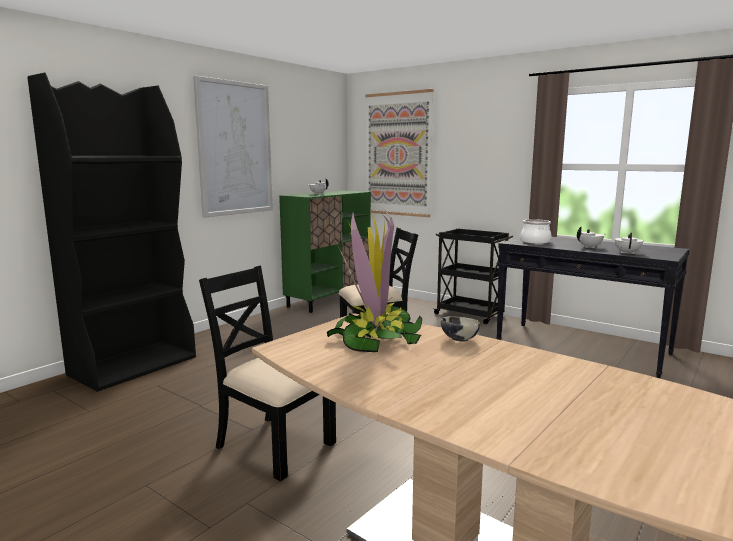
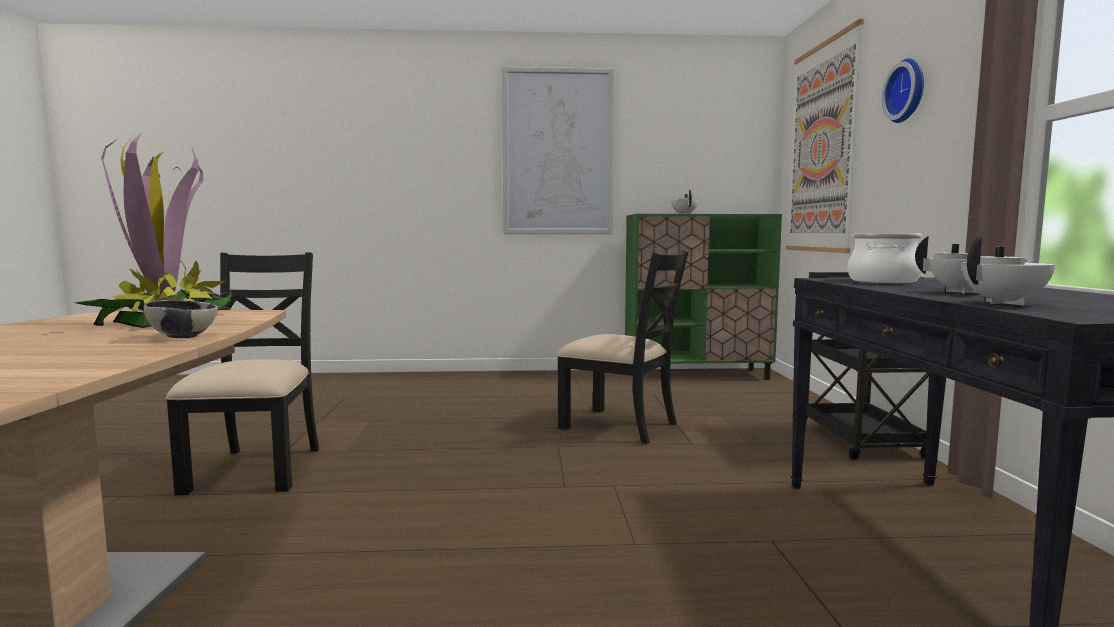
camera: 50 degrees right, 5 degrees down
black bookcase [27,73,196,392] -> none
none -> wall clock [882,58,924,123]

